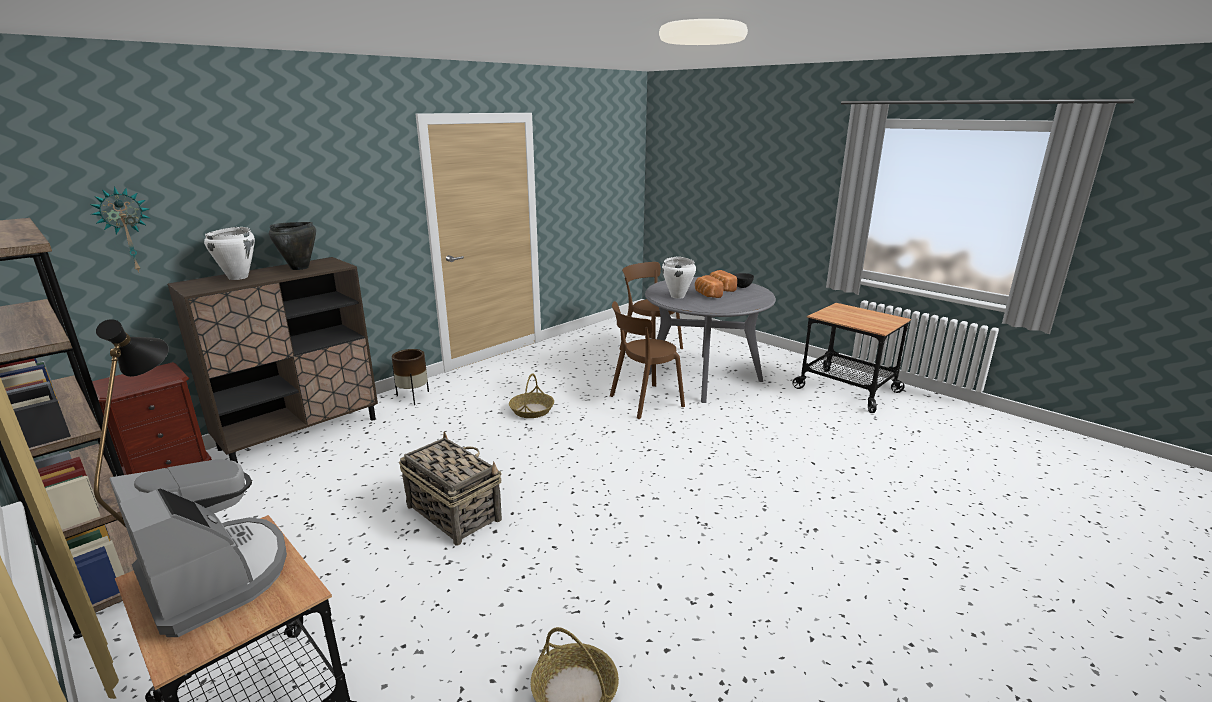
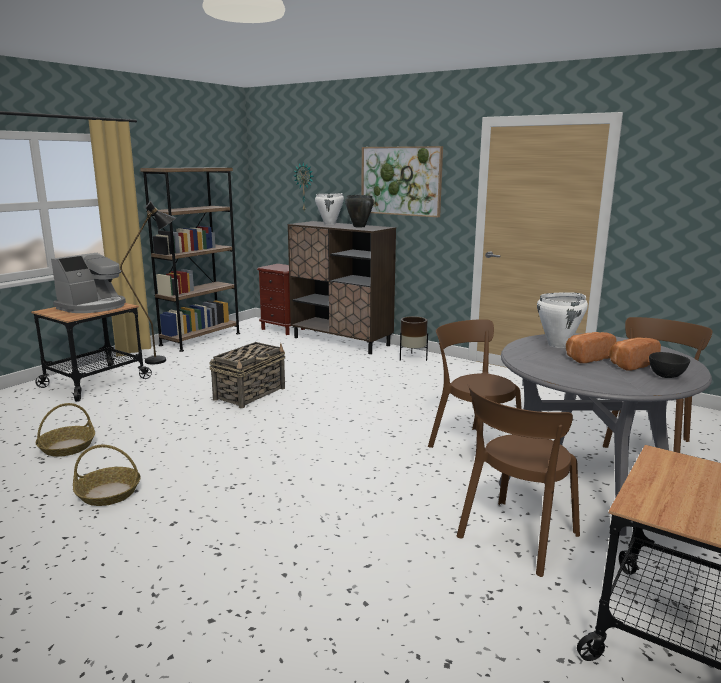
camera: 80 degrees right, 5 degrees down
basket [509,373,554,418] -> basket moved to [73,445,141,506]
none -> picture [361,146,443,217]
none -> brown chair [456,384,580,577]

